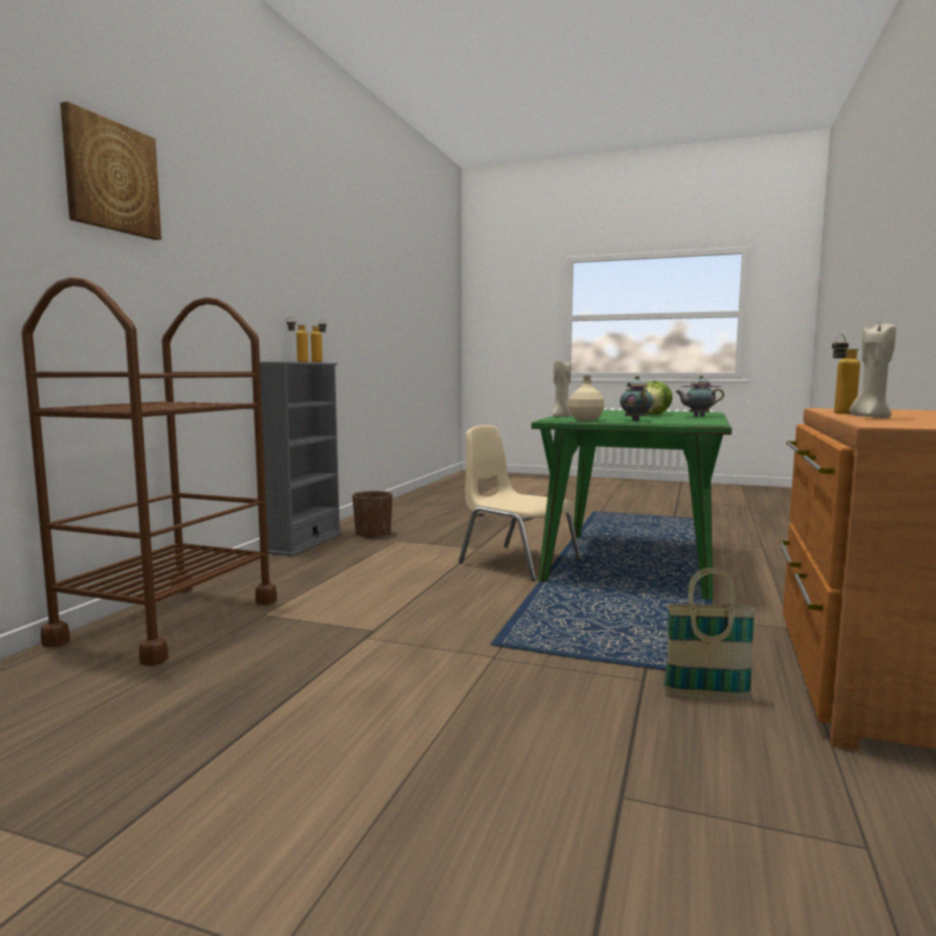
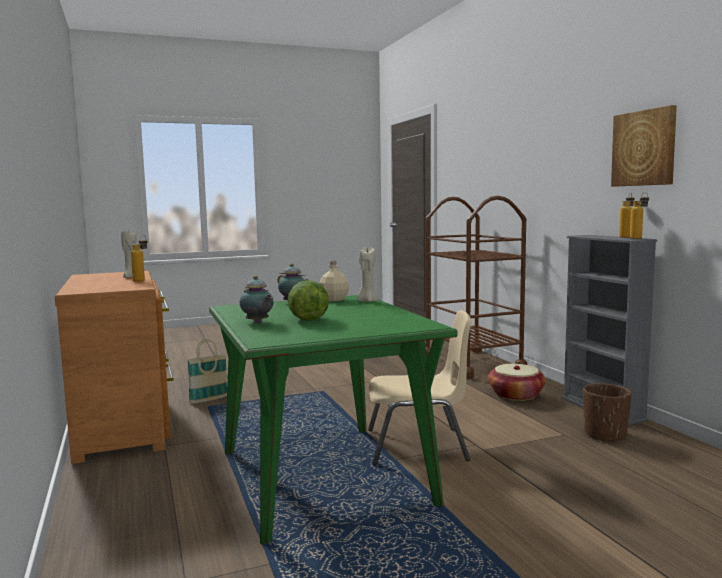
camera: 140 degrees right, 0 degrees up
picture [60,101,161,240] -> picture moved to [611,105,677,187]
teapot [675,375,724,416] -> teapot turned 90 degrees clockwise [239,276,274,323]
none -> basket [488,364,546,401]

